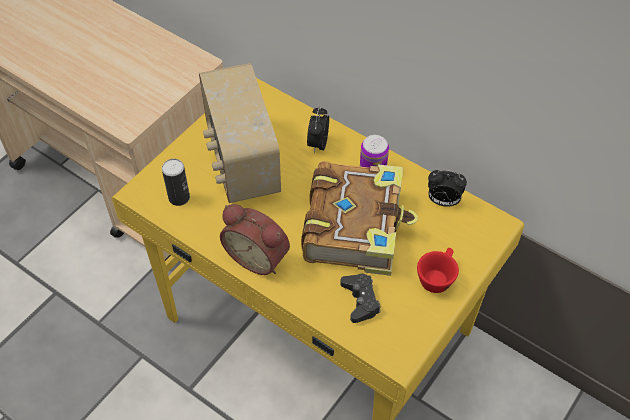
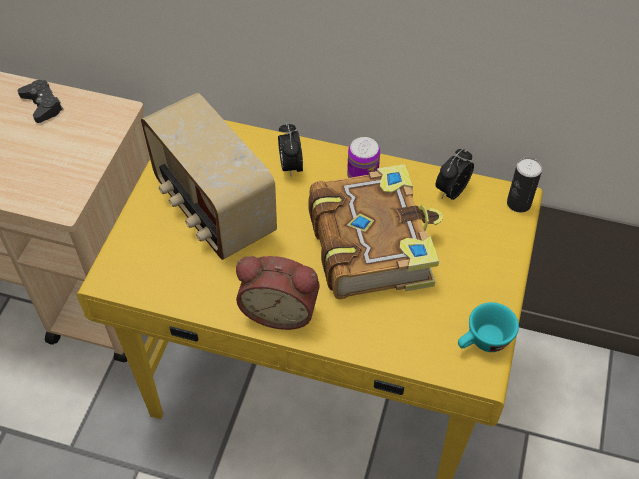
camera: 20 degrees left, 0 degrees up
can [162,159,190,206] -> can moved to [507,157,542,212]
black game controller [340,274,380,323] -> black game controller moved to [18,80,64,123]
red cup [417,248,459,293] -> none
alarm clock [428,170,467,207] -> alarm clock turned 135 degrees clockwise [436,148,474,200]
none -> turquoise cup [458,302,519,352]

